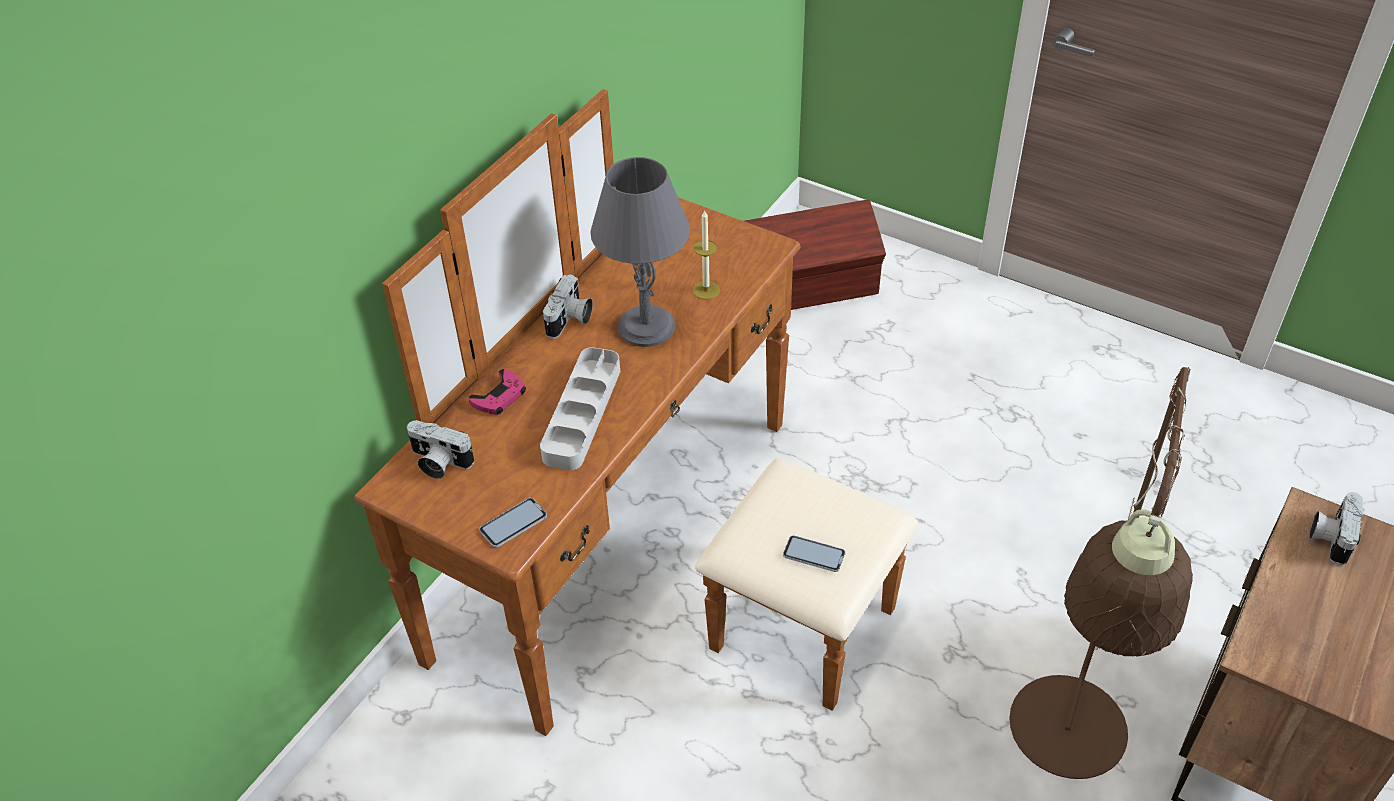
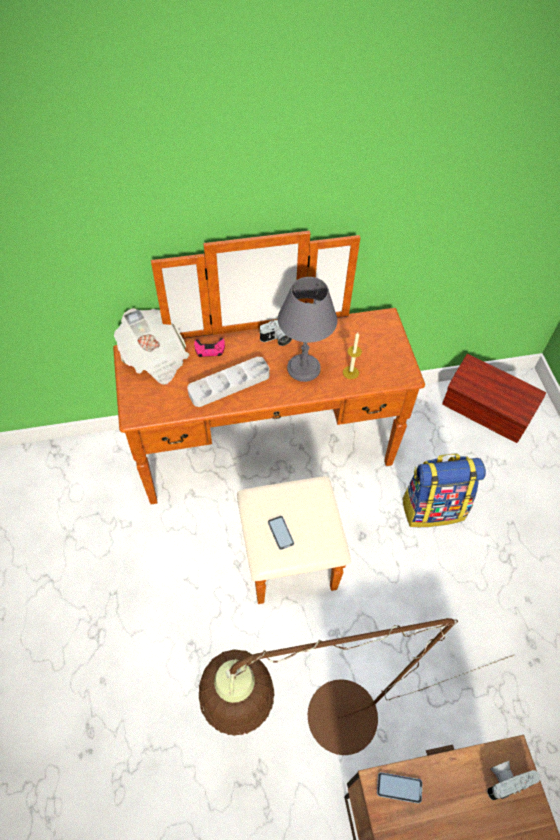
camera: 45 degrees right, 10 degrees up
camera [407,420,475,479] -> newspaper [114,308,189,385]
phone [479,498,547,548] -> phone moved to [377,772,422,804]
none -> backpack [402,453,486,527]

